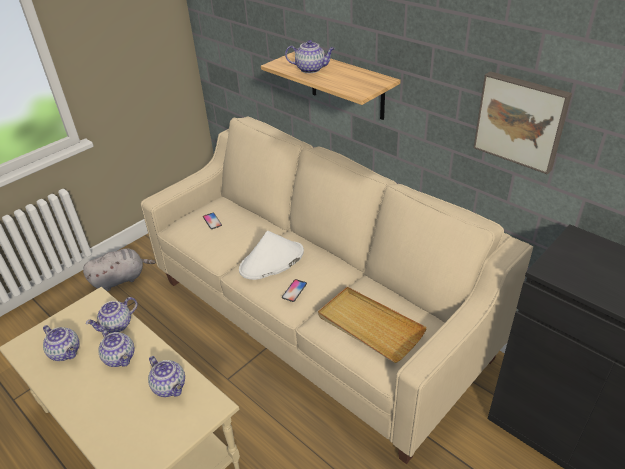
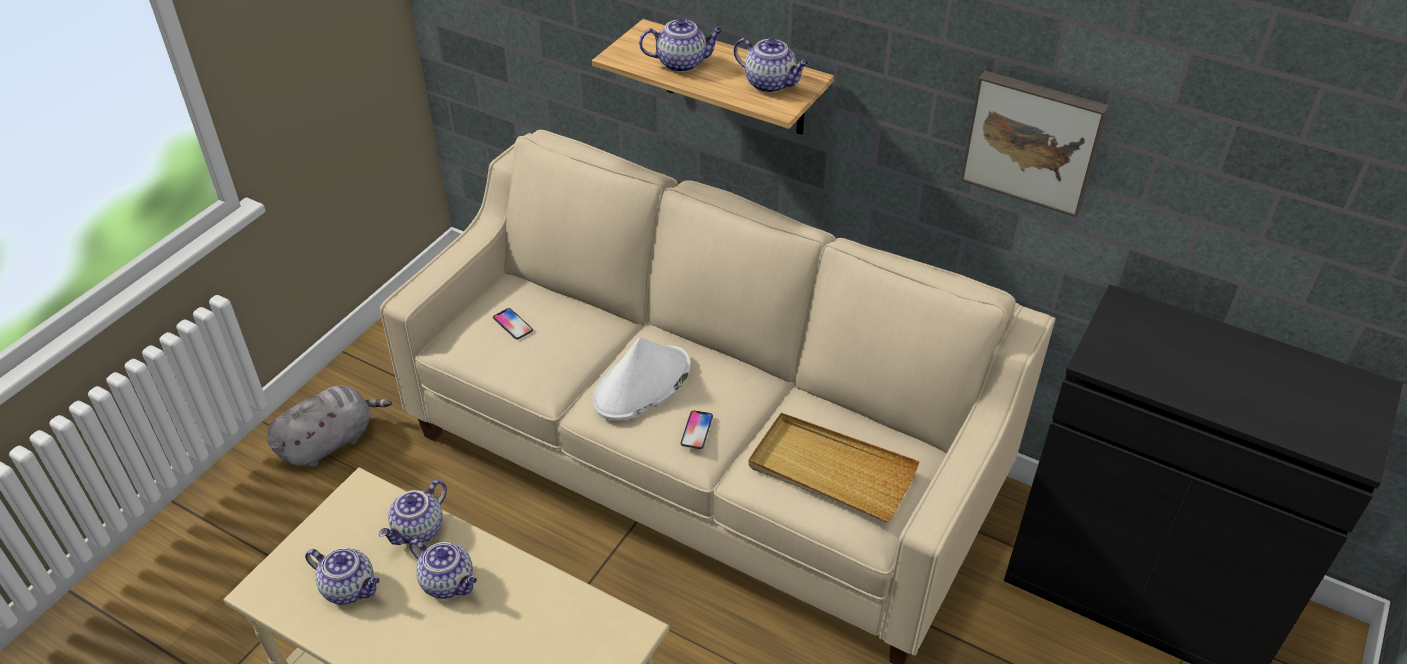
camera: 15 degrees left, 5 degrees up
teapot [148,356,185,397] -> teapot moved to [734,38,809,93]

